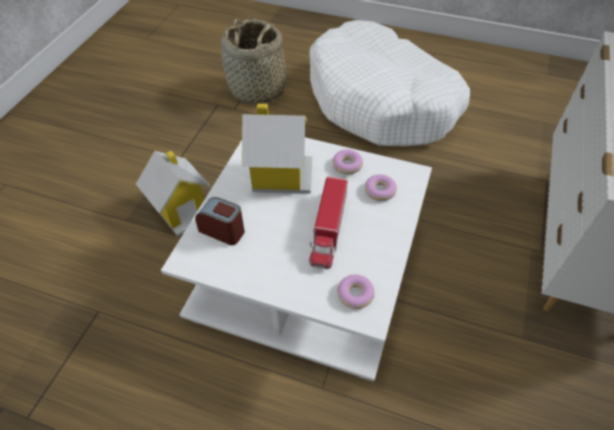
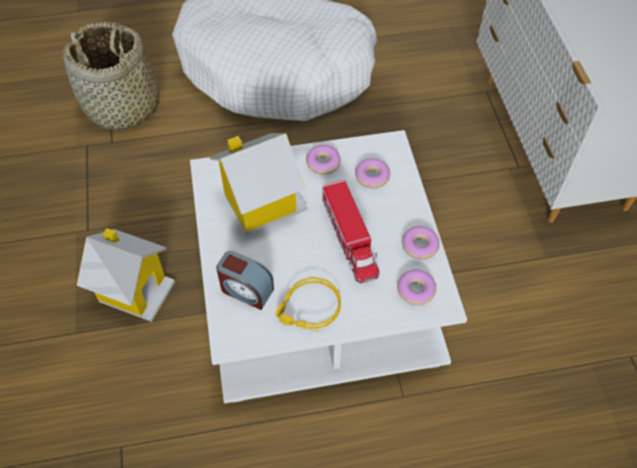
camera: 30 degrees left, 5 degrees up
alarm clock [195,197,245,245] -> alarm clock turned 150 degrees counterclockwise [216,250,274,310]
none -> yellow headphones [275,277,341,332]
none -> donut [402,226,440,260]

